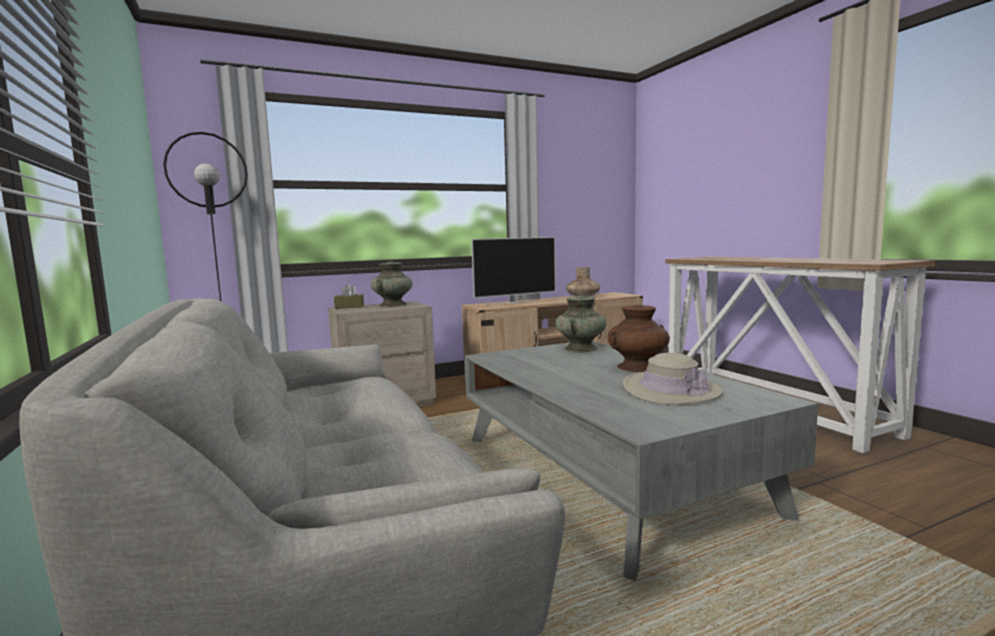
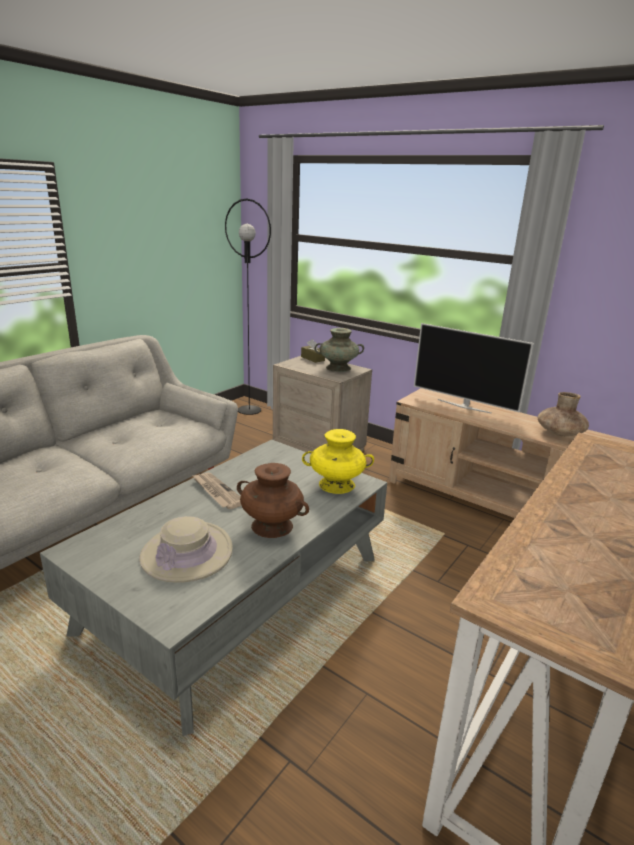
camera: 60 degrees right, 15 degrees up
turquoise vase [555,296,607,352] -> yellow vase [302,429,374,494]
none -> newspaper [192,473,242,509]

